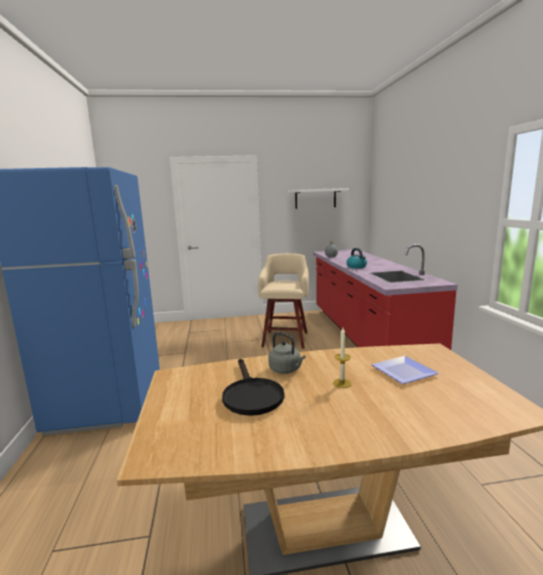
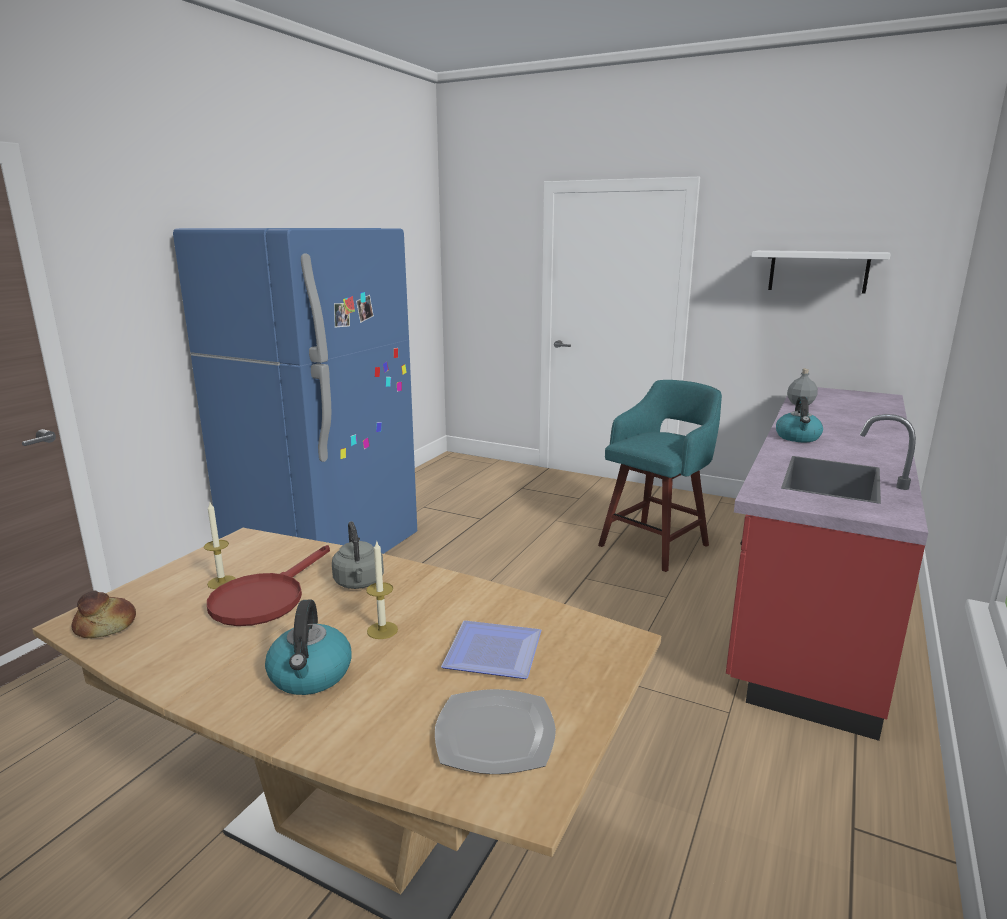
camera: 35 degrees right, 5 degrees up
black frying pan [222,359,284,416] -> red frying pan [207,545,330,626]
beige stool [258,253,309,349] -> turquoise stool [598,380,722,572]
none -> bread [72,591,136,638]
none -> candle [204,503,236,589]
none -> kettle [265,599,352,695]
none -> plate [435,689,556,774]

